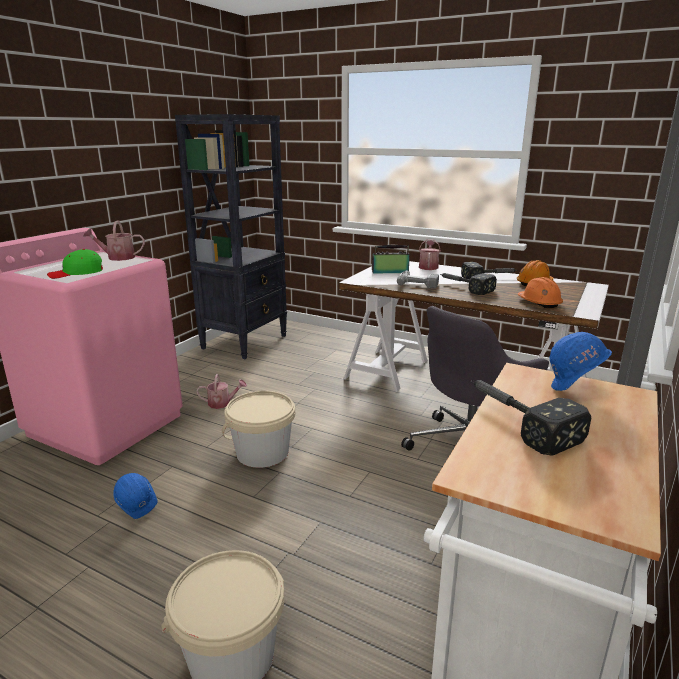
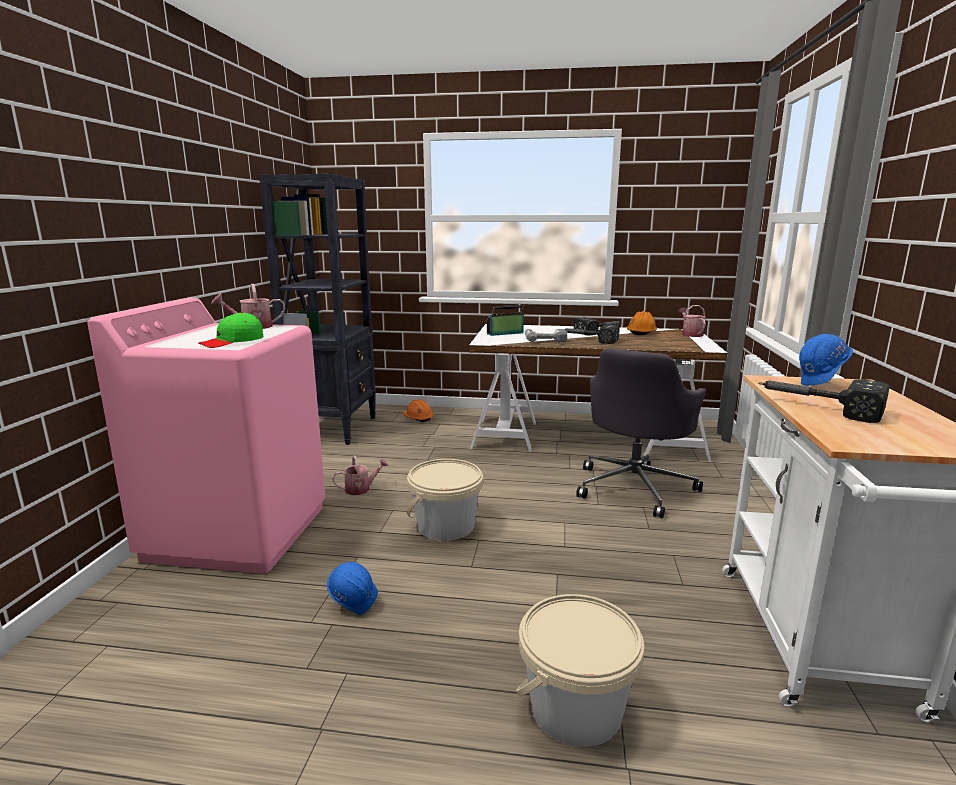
camera: 20 degrees left, 5 degrees down
watering can [419,239,441,270] -> watering can moved to [678,305,706,337]
orange hard hat [518,277,563,308] -> orange hard hat moved to [403,399,434,422]

